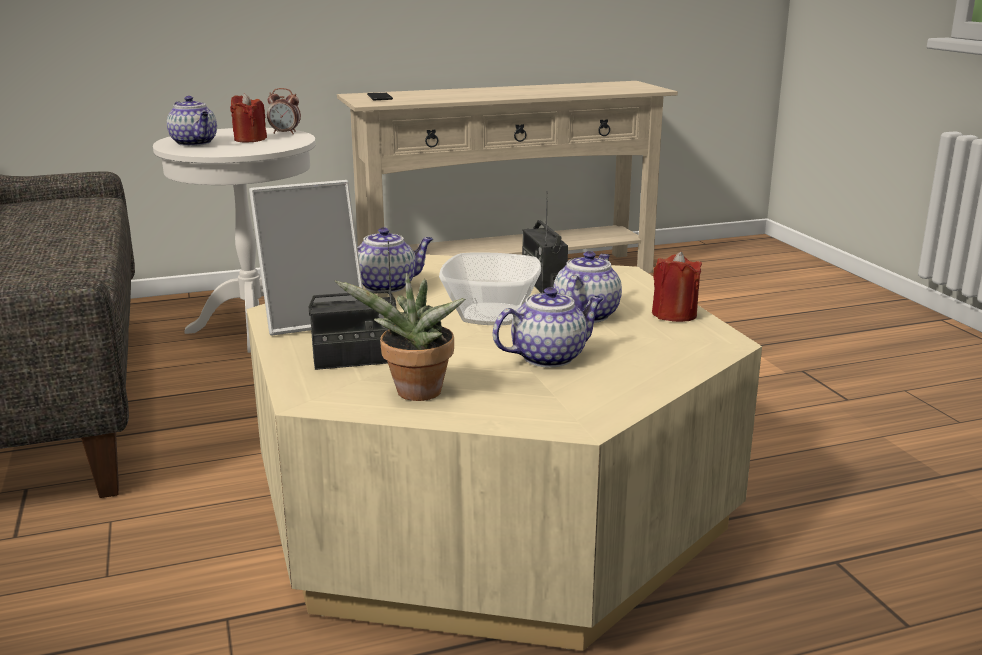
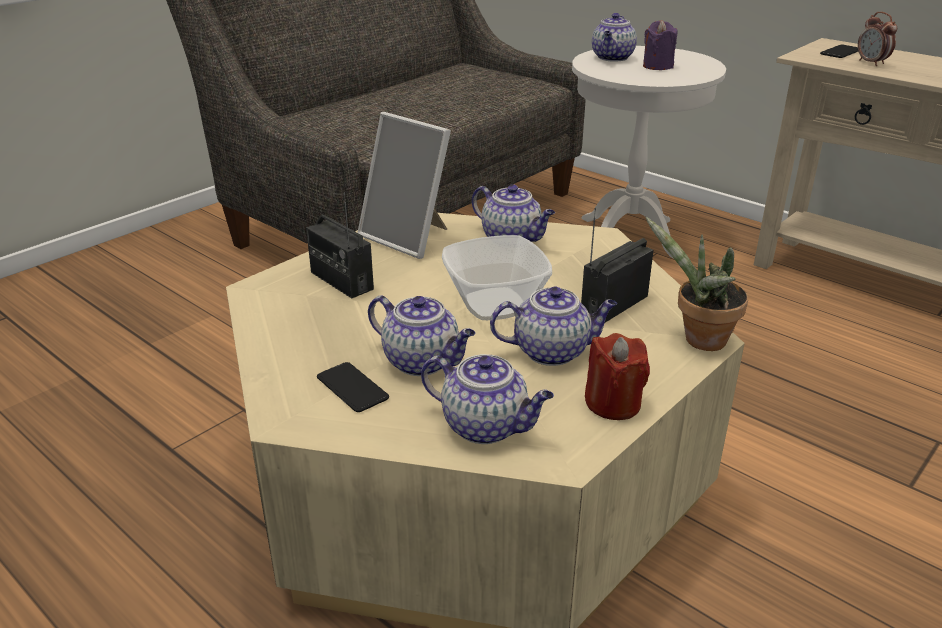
camera: 60 degrees right, 10 degrees up
red candle [230,93,267,143] -> purple candle [643,20,677,70]
alarm clock [267,88,301,134] -> alarm clock moved to [858,12,897,66]
potted plant [334,273,465,401] -> potted plant moved to [645,216,748,351]
none -> phone [317,362,389,412]
none -> teapot [421,354,554,444]

